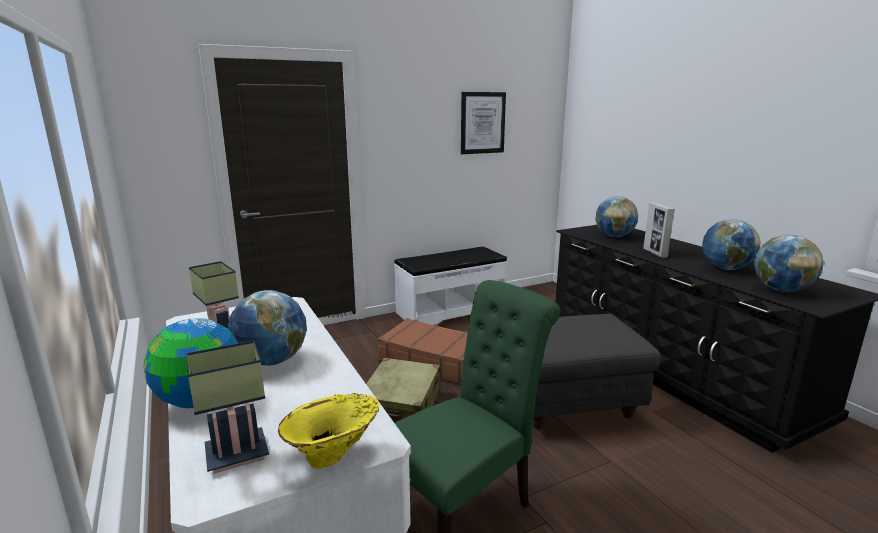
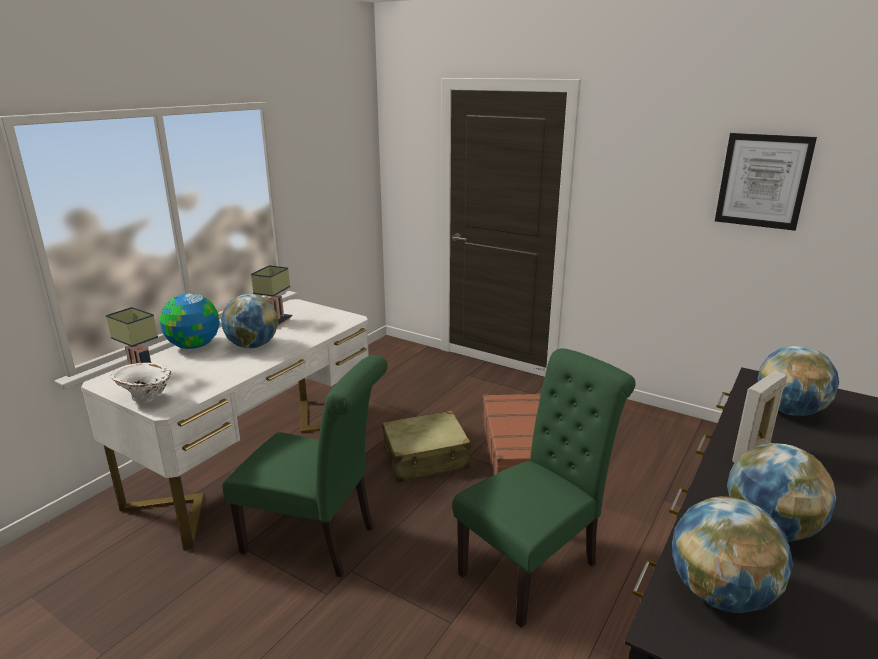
camera: 60 degrees right, 5 degrees up
yellow vase [278,393,380,469] -> white vase [110,363,171,403]
white bench [394,246,507,325] -> none
grey ottoman [533,314,661,429] -> green chair [453,348,636,628]

